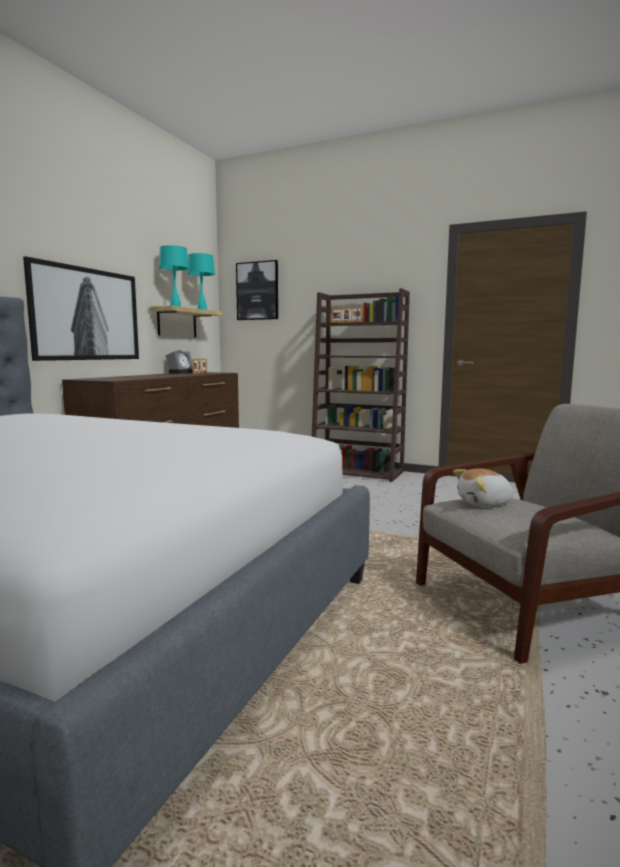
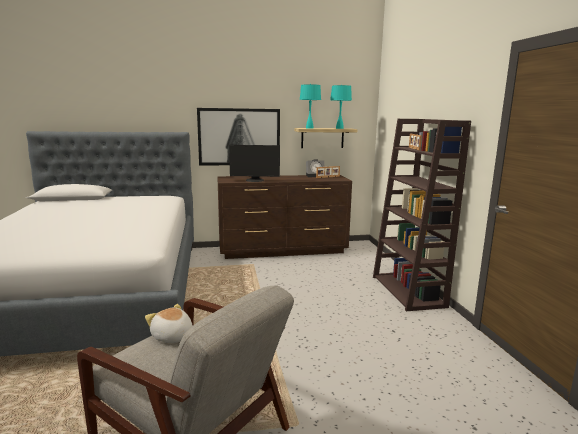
camera: 55 degrees right, 5 degrees up
picture [236,260,278,320] -> none
none -> monitor [229,145,280,182]

